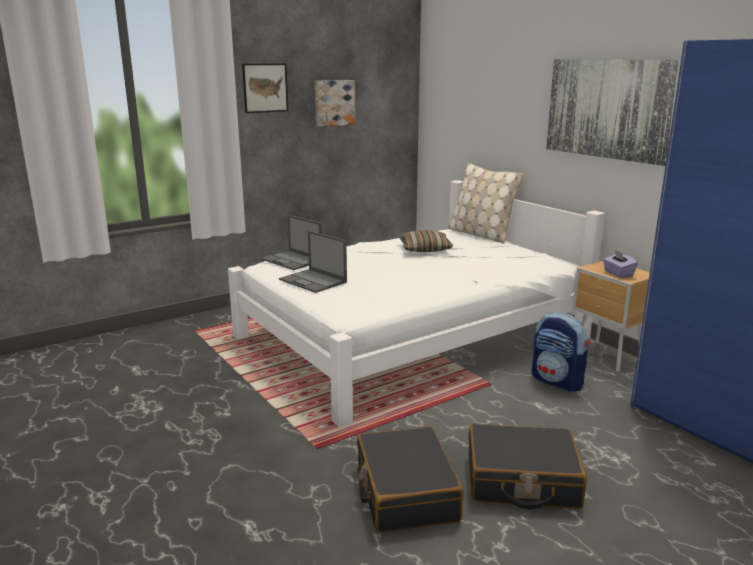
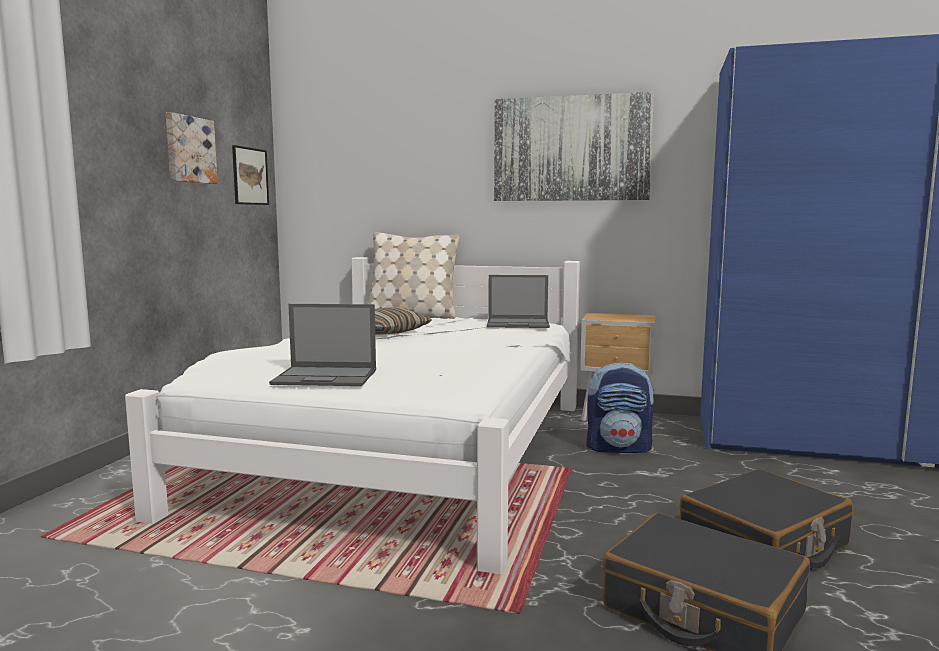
camera: 40 degrees left, 10 degrees down
picture [242,63,288,113] -> picture moved to [232,145,269,205]
laptop [261,215,322,270] -> laptop moved to [487,275,550,328]
purple tissue box [603,250,638,278] -> none

